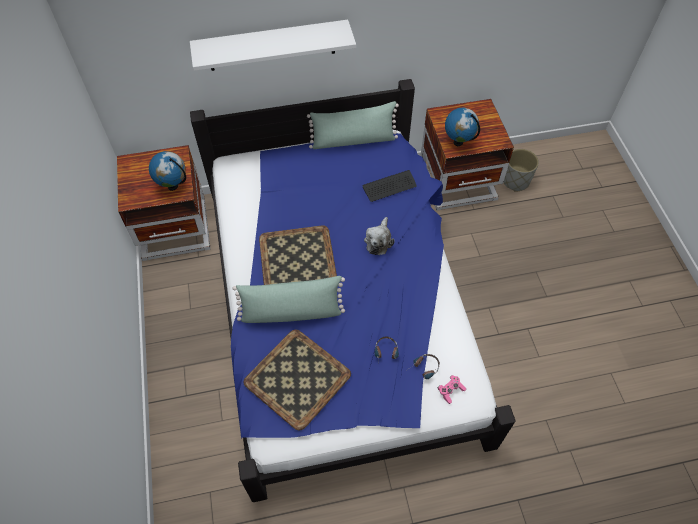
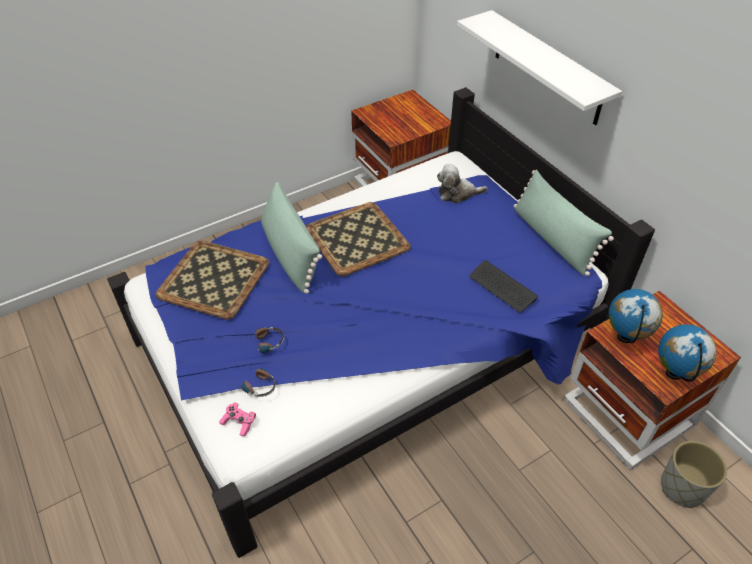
camera: 70 degrees right, 10 degrees down
globe [149,151,186,191] -> globe moved to [658,324,717,382]
plush toy [364,217,395,256] -> plush toy moved to [437,164,488,204]

